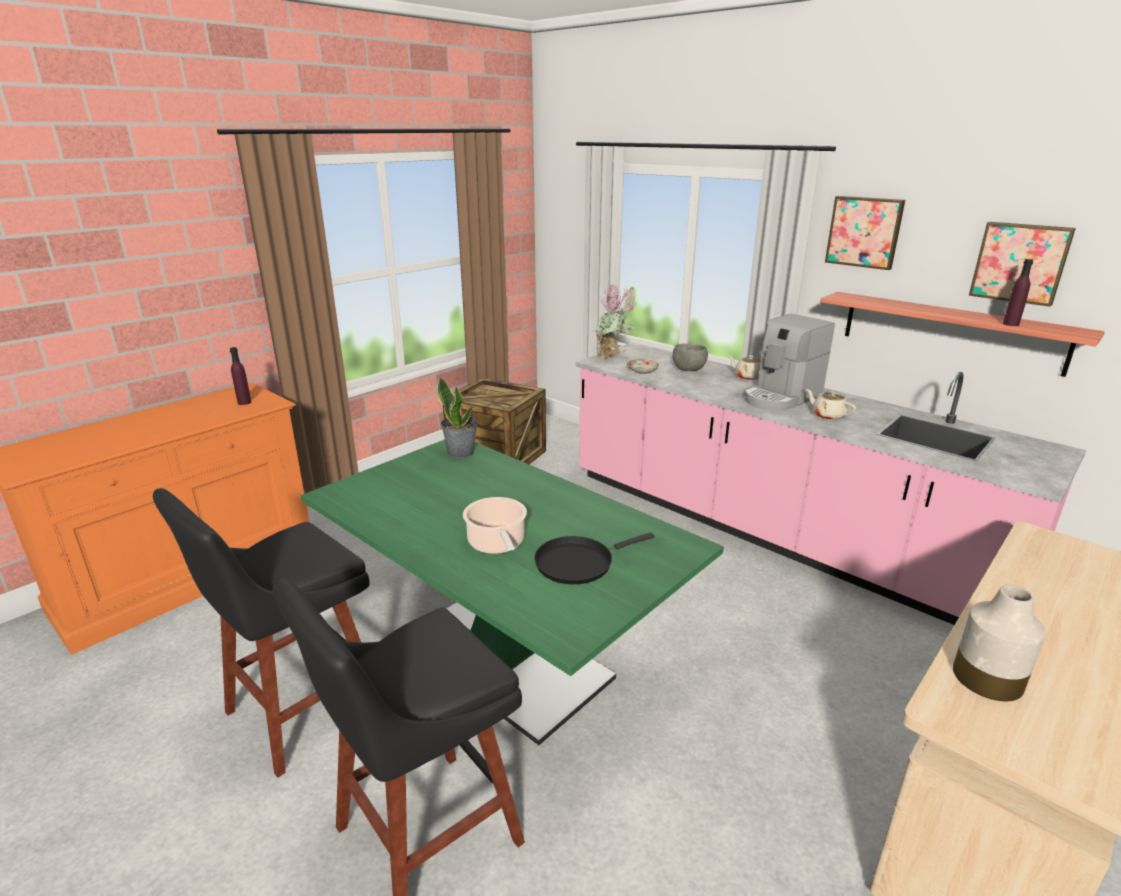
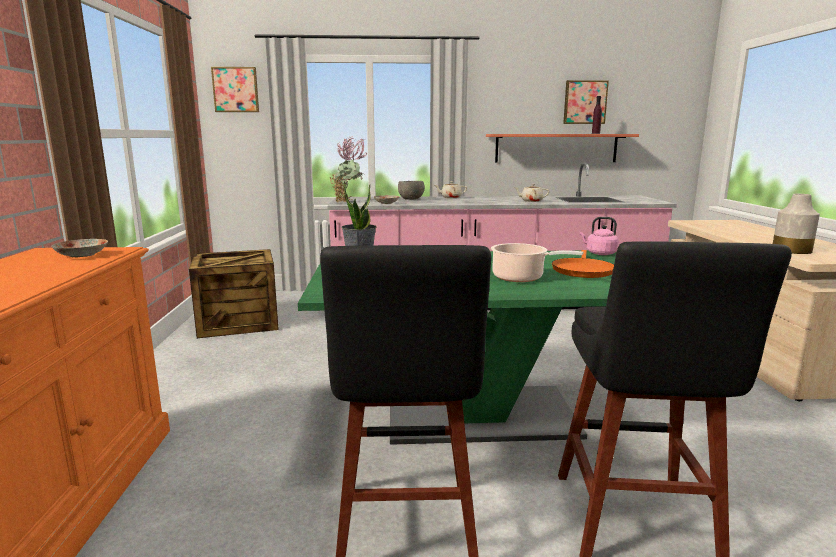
camera: 45 degrees left, 10 degrees down
purple bottle [230,347,251,405] -> plate [51,239,108,257]
black frying pan [534,533,654,584] -> orange frying pan [552,250,614,278]
coffee machine [744,314,835,411] -> none
picture [825,196,905,270] -> picture moved to [211,67,259,112]
none -> pink kettle [580,217,619,255]

